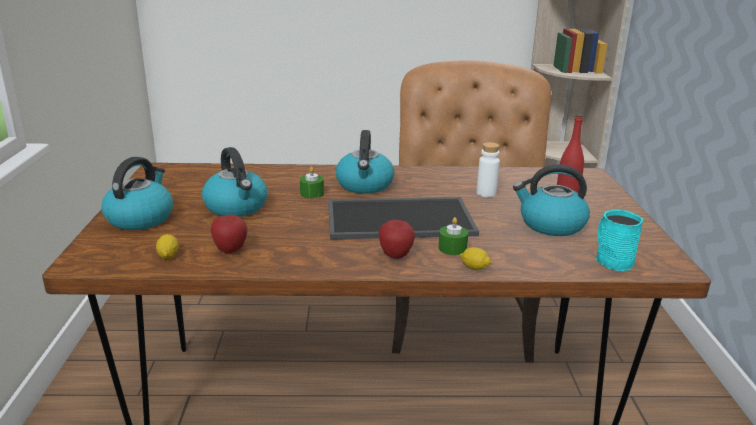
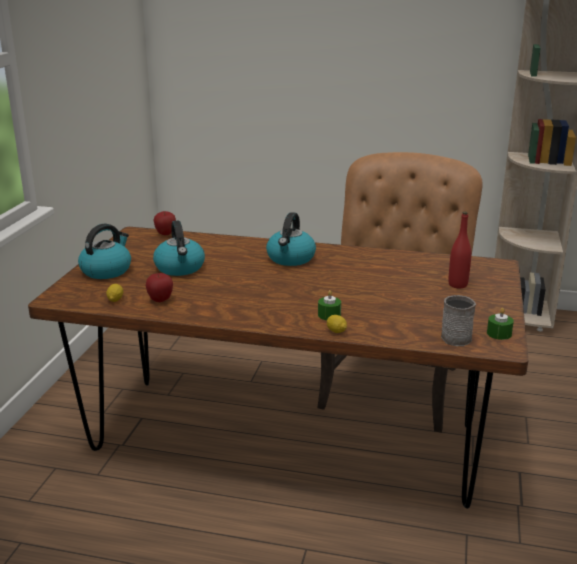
camera: 15 degrees right, 0 degrees up
green candle [300,166,324,198] -> green candle moved to [487,308,514,340]
tray [328,197,479,240] -> none
apple [378,220,415,259] -> apple moved to [154,211,176,235]
white bottle [477,142,500,197] -> none
kettle [513,164,590,236] -> none
turquoise mug [596,209,643,271] -> grey mug [441,295,476,346]

